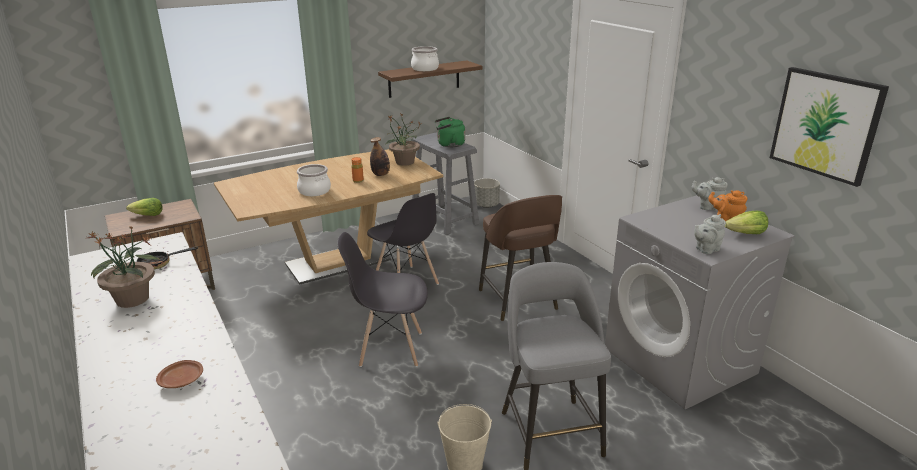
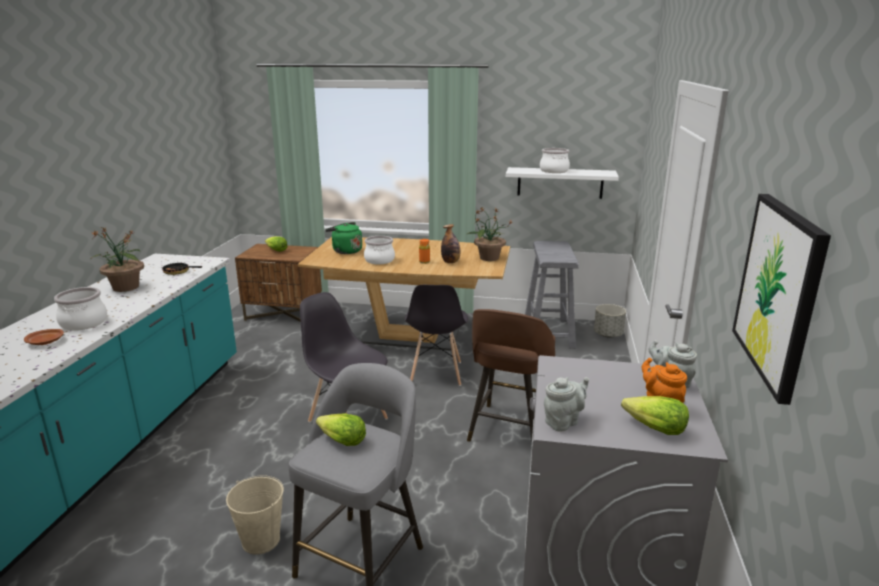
camera: 40 degrees right, 5 degrees down
brown shelf [378,60,482,98] -> white shelf [506,167,619,199]
green kettle [435,117,465,147] -> green kettle moved to [325,222,362,254]
grey teapot [694,214,726,254] -> grey teapot turned 135 degrees clockwise [544,377,589,431]
none -> cooking pot [54,287,107,331]
none -> lettuce [316,413,366,446]

